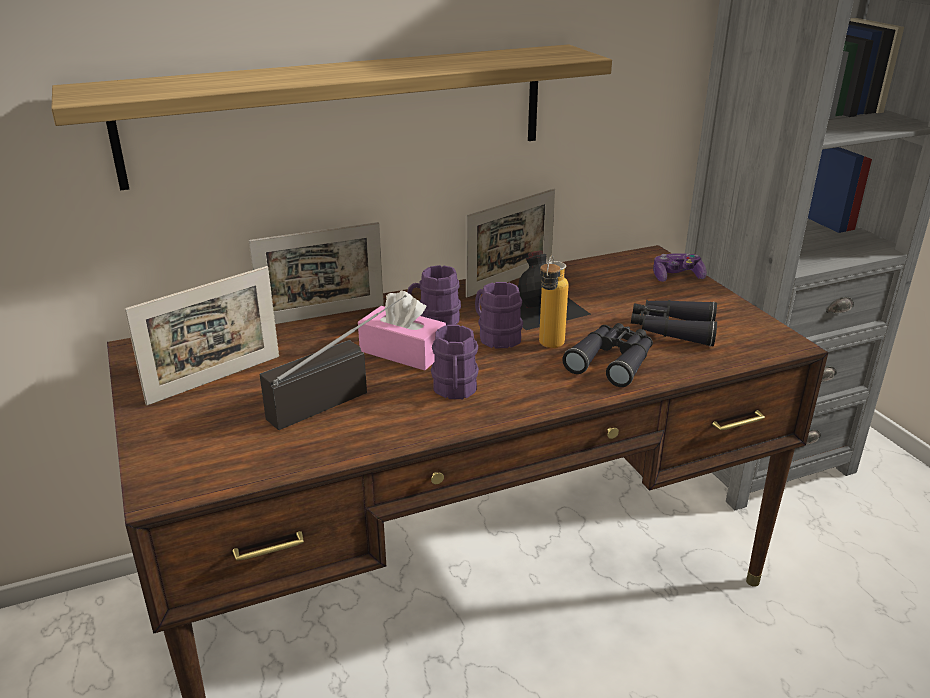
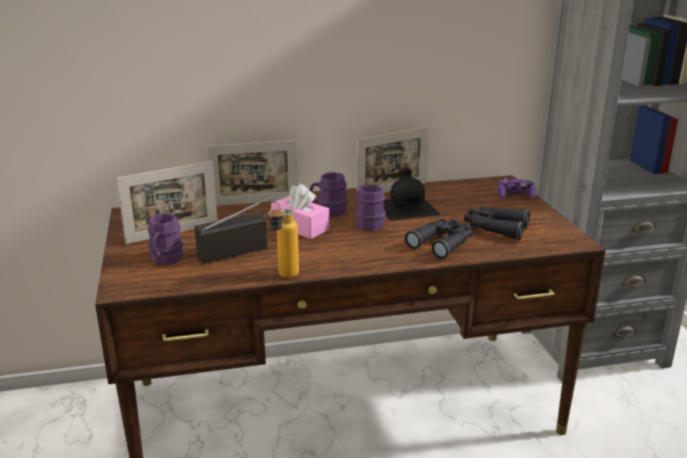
camera: 10 degrees right, 5 degrees down
shelf [51,44,612,190] -> none
purple mug [431,325,479,399] -> purple mug moved to [148,213,183,265]
bottle [539,255,568,348] -> bottle moved to [267,203,299,278]

